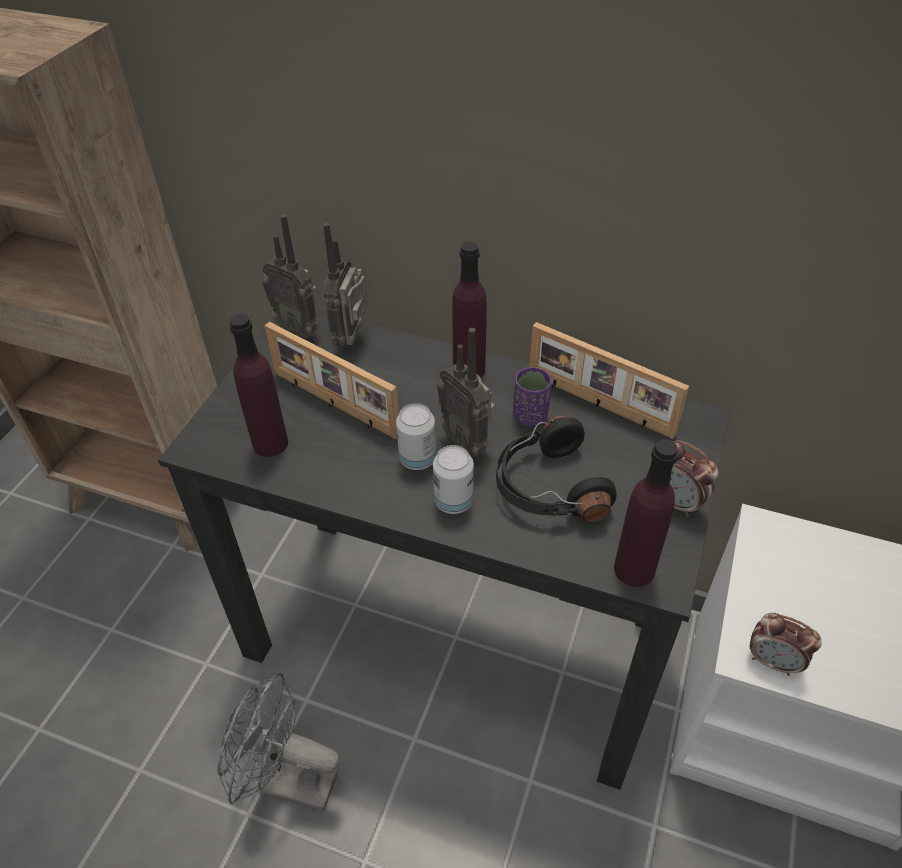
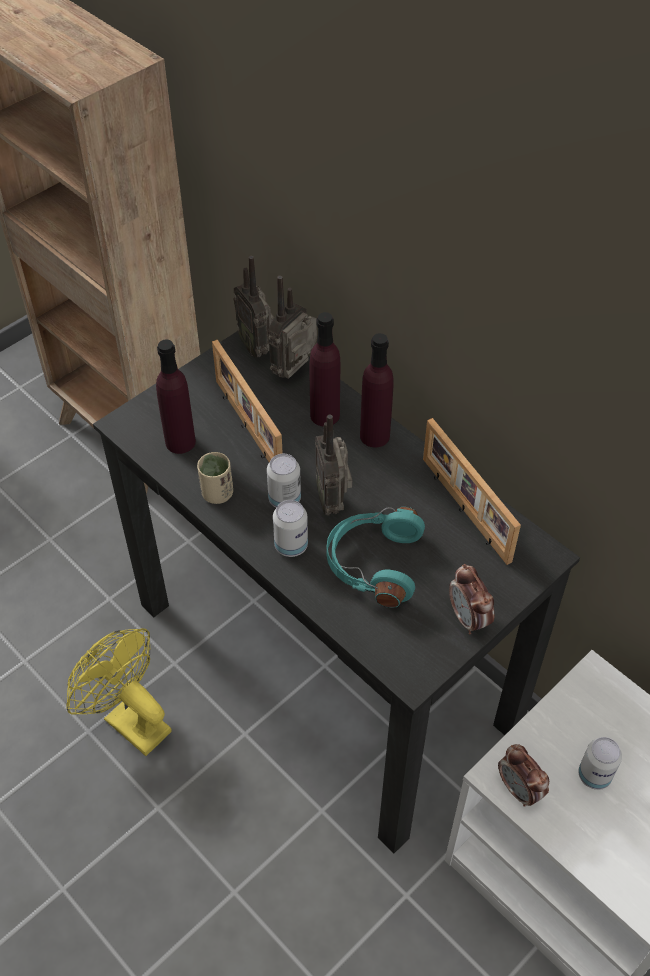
camera: 25 degrees right, 5 degrees up
grey fan [217,673,340,811] -> yellow fan [66,628,171,756]
black headphones [496,415,617,523] -> turquoise headphones [326,507,425,608]
purple cup [513,367,552,426] -> none
purple bottle [614,439,679,587] -> purple bottle moved to [310,312,340,426]
none -> beige cup [197,452,233,504]
none -> can [578,737,622,790]

